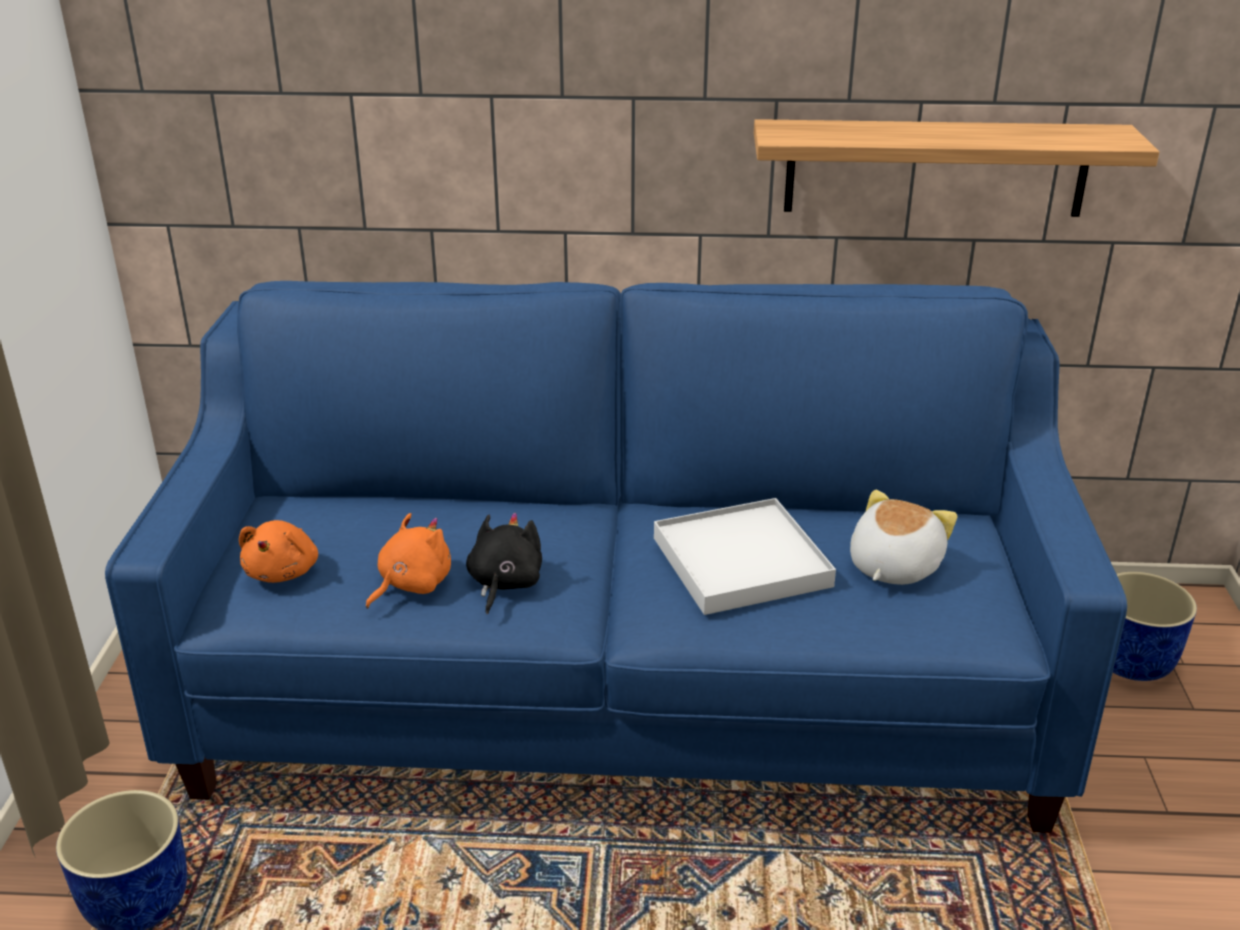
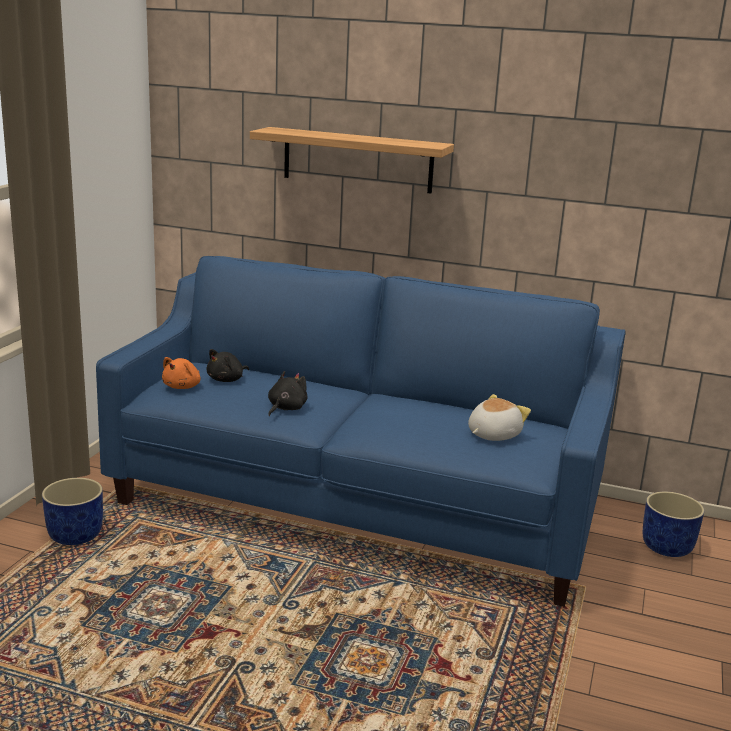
camera: 15 degrees right, 10 degrees down
orange plush toy [366,513,451,609] -> none
white tray [654,498,836,615] -> none
shelf [754,119,1159,217] -> shelf moved to [250,127,454,194]
none -> black plush toy [207,349,249,382]

